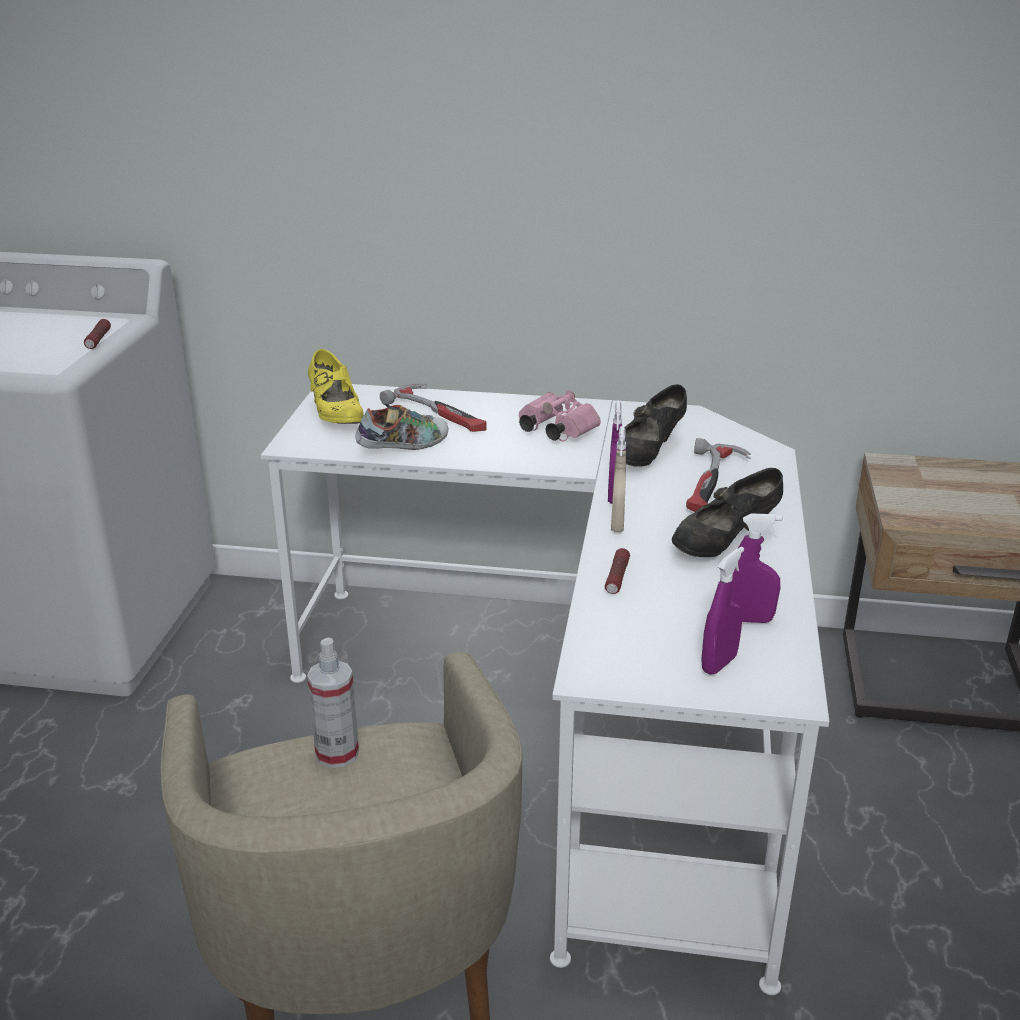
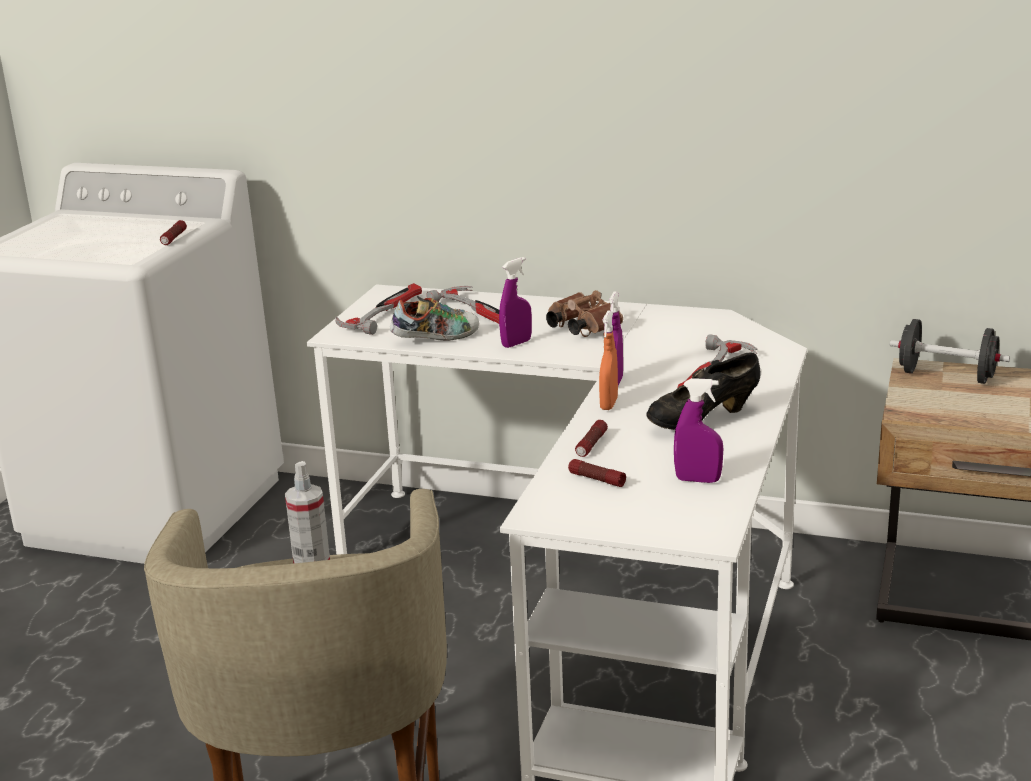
camera: 10 degrees right, 5 degrees down
yellow shoe [308,349,363,424] -> hammer [335,283,422,335]
pink binoculars [519,391,601,442] -> brown binoculars [546,290,623,337]
beige spray bottle [611,426,626,532] -> orange spray bottle [599,311,618,410]
black shoe [625,384,687,467] -> none
purple spray bottle [701,546,744,675] -> purple spray bottle moved to [499,257,532,348]
none -> flashlight [568,459,626,487]
none -> black dumbbell [890,319,1010,384]

